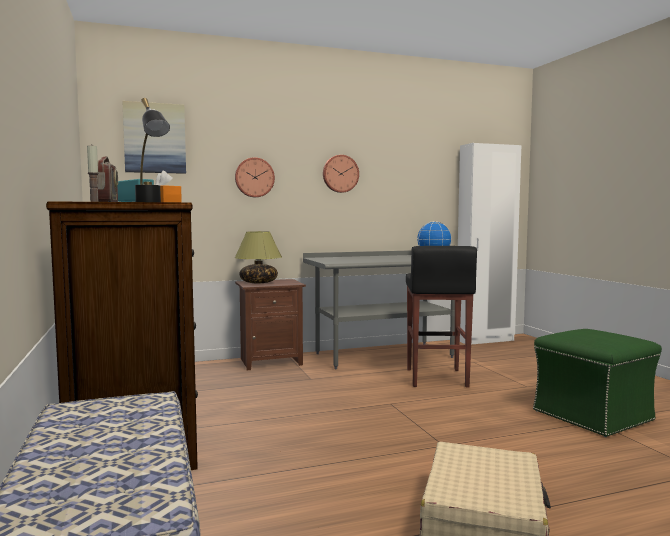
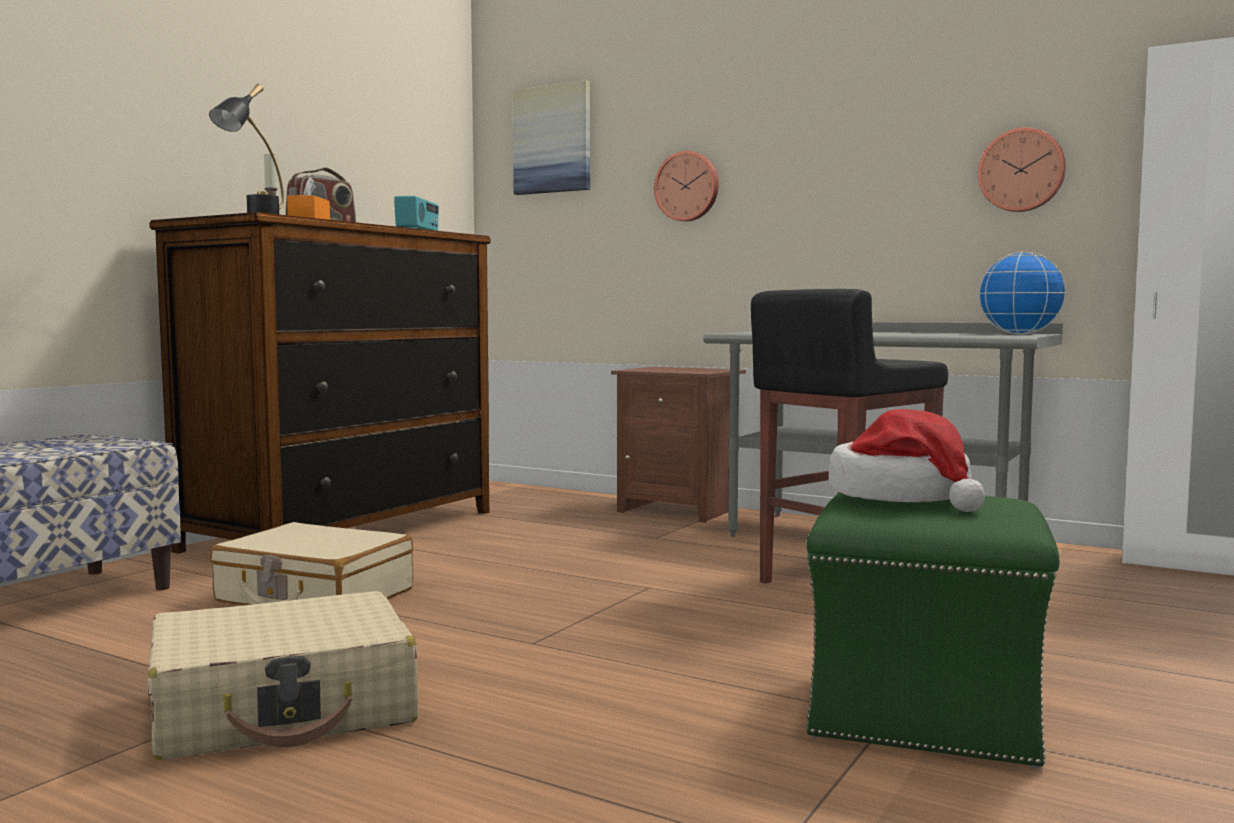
camera: 50 degrees right, 0 degrees up
table lamp [235,231,282,283] -> none
wall clock [323,155,359,193] -> wall clock moved to [978,127,1066,212]
none -> beige suitcase [210,522,413,605]
none -> hat [829,409,985,512]

